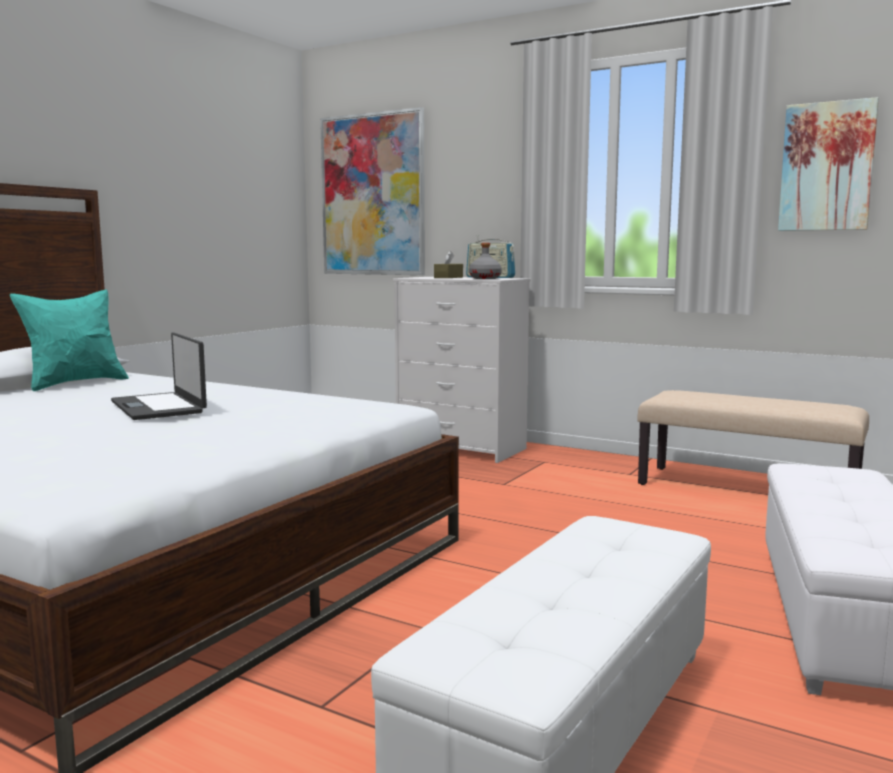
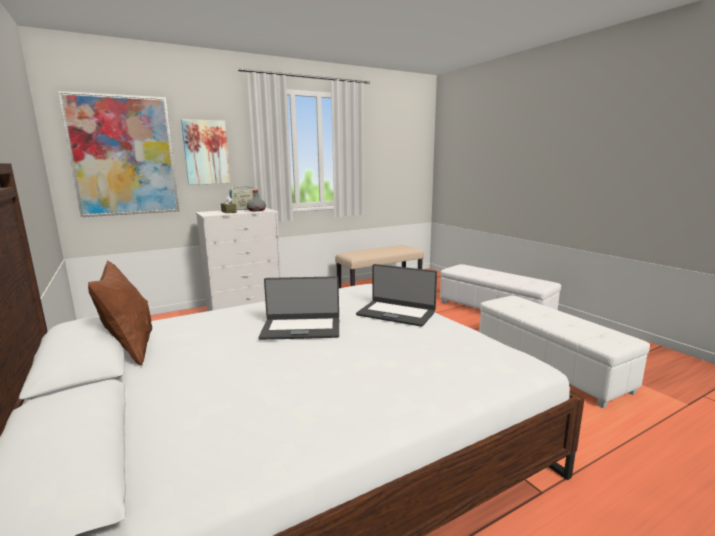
camera: 60 degrees left, 5 degrees up
turquoise pillow [10,290,129,391] -> brown pillow [88,260,152,366]
picture [778,97,879,231] -> picture moved to [181,119,230,185]
none -> laptop [356,264,437,327]

